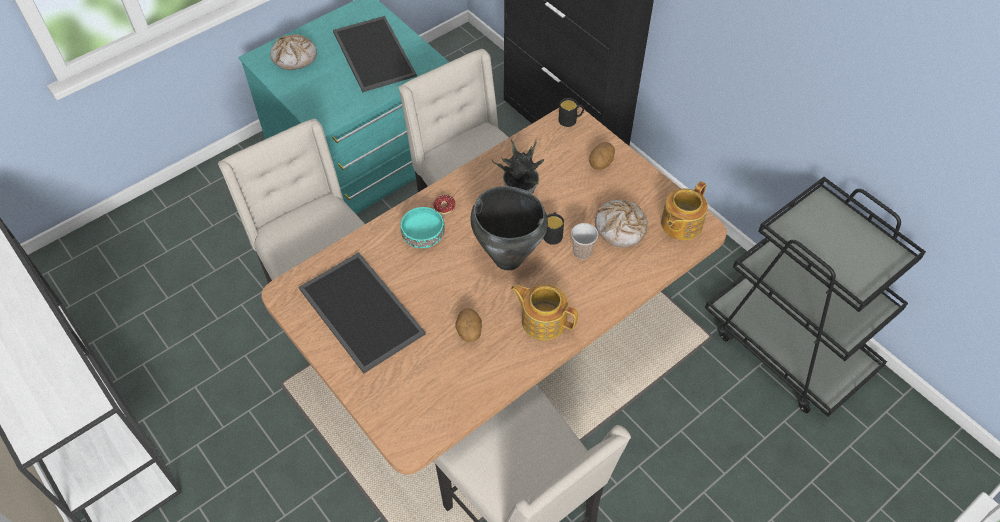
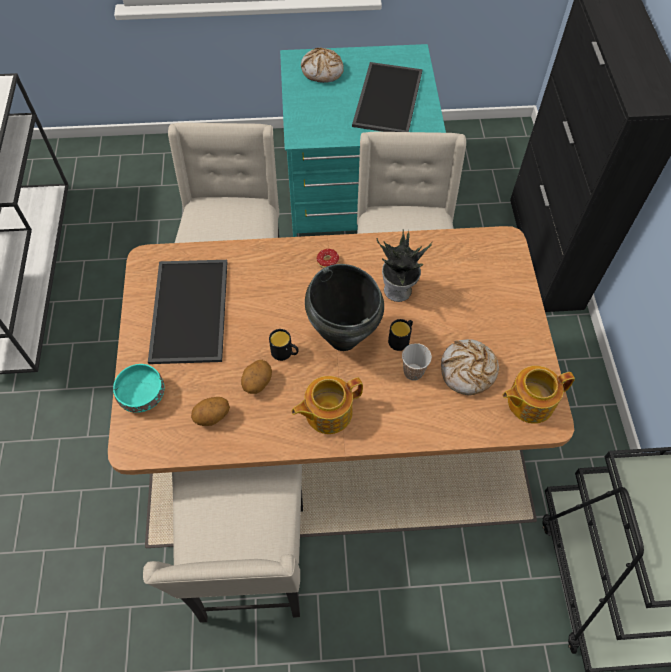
camera: 35 degrees right, 5 degrees up
turquoise bowl [401,207,445,248] -> turquoise bowl moved to [113,364,165,413]
teapot [511,284,578,340] -> teapot turned 90 degrees counterclockwise [291,376,363,434]
black mug [558,98,584,127] -> black mug moved to [269,329,299,361]
potato [589,142,615,170] -> potato moved to [191,397,230,426]

